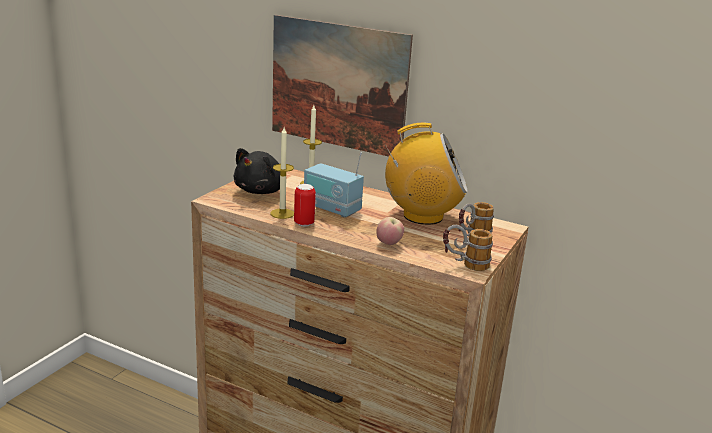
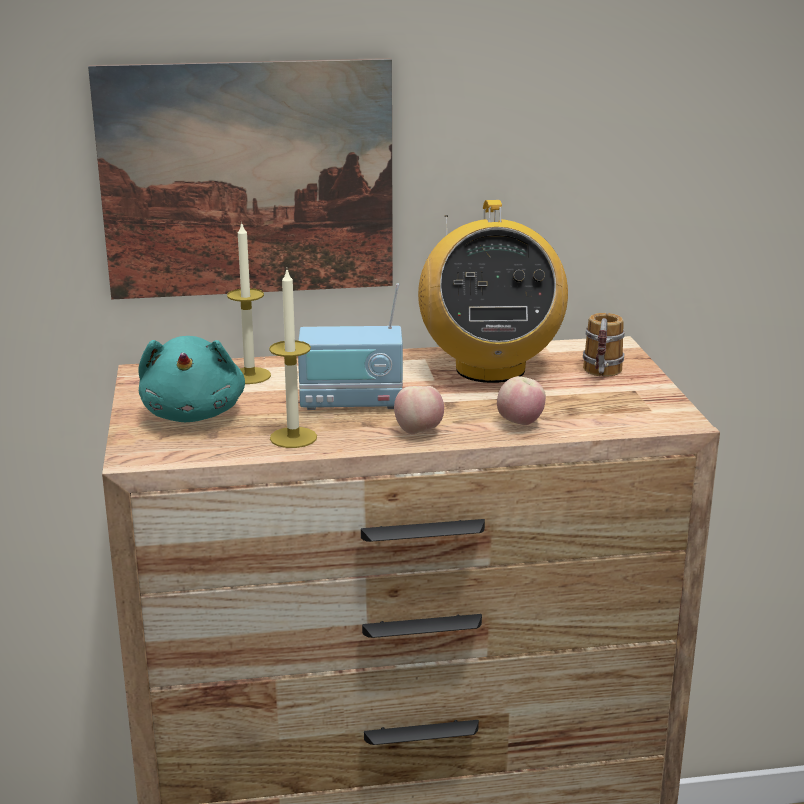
camera: 35 degrees left, 0 degrees up
black plush toy [234,148,280,194] -> turquoise plush toy [139,336,245,422]
can [294,184,316,227] -> none
radio [385,123,468,225] -> radio turned 120 degrees clockwise [418,200,568,383]
mug [443,225,493,271] -> none
none -> apple [394,386,444,434]

